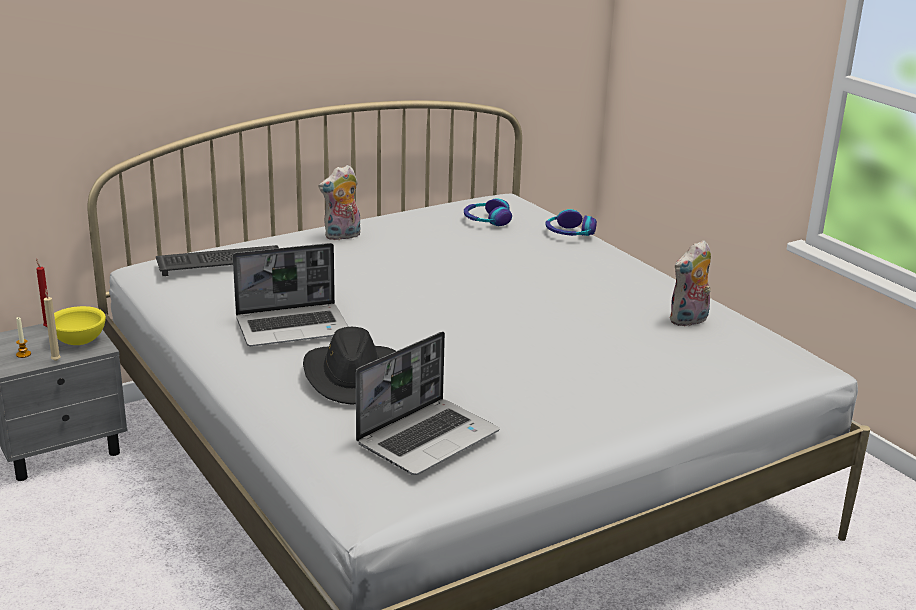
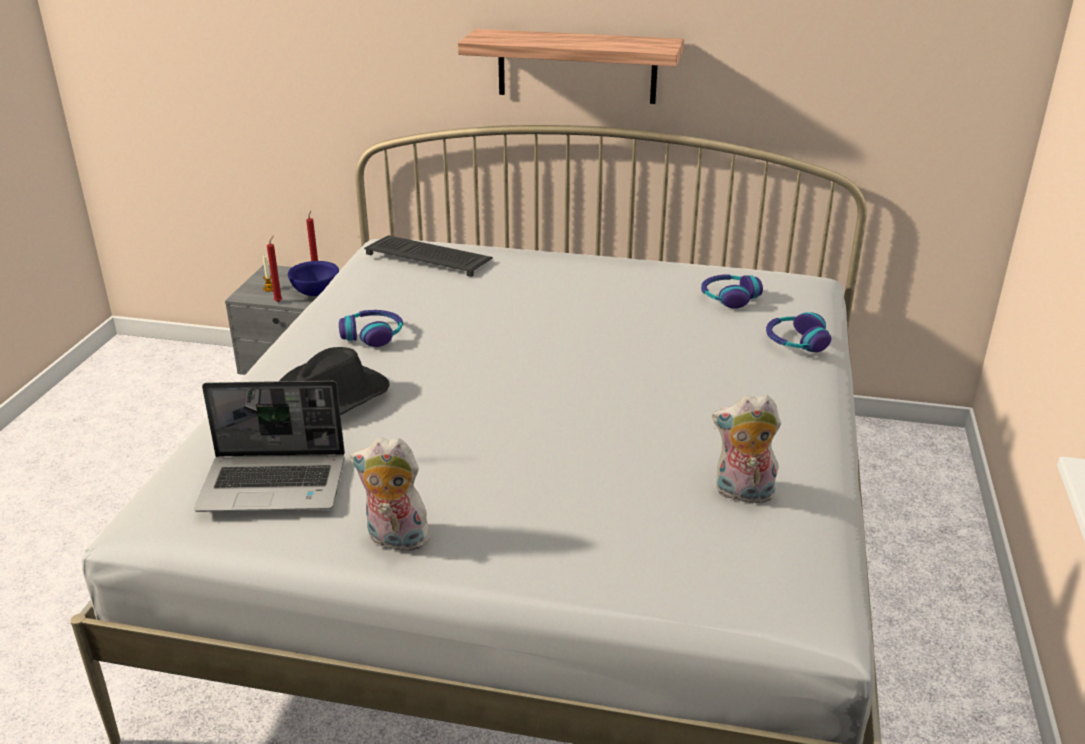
camera: 45 degrees right, 5 degrees up
beige candle [44,289,61,361] -> red candle [267,236,282,302]
yellow bowl [54,306,106,345] -> blue bowl [288,261,339,296]
laptop [233,243,348,346] -> headphones [339,310,403,347]
plush toy [319,165,361,241] -> plush toy moved to [350,437,434,551]
none -> shelf [458,29,684,104]

